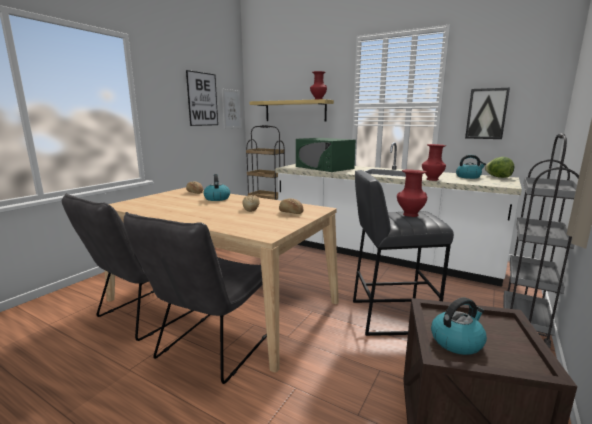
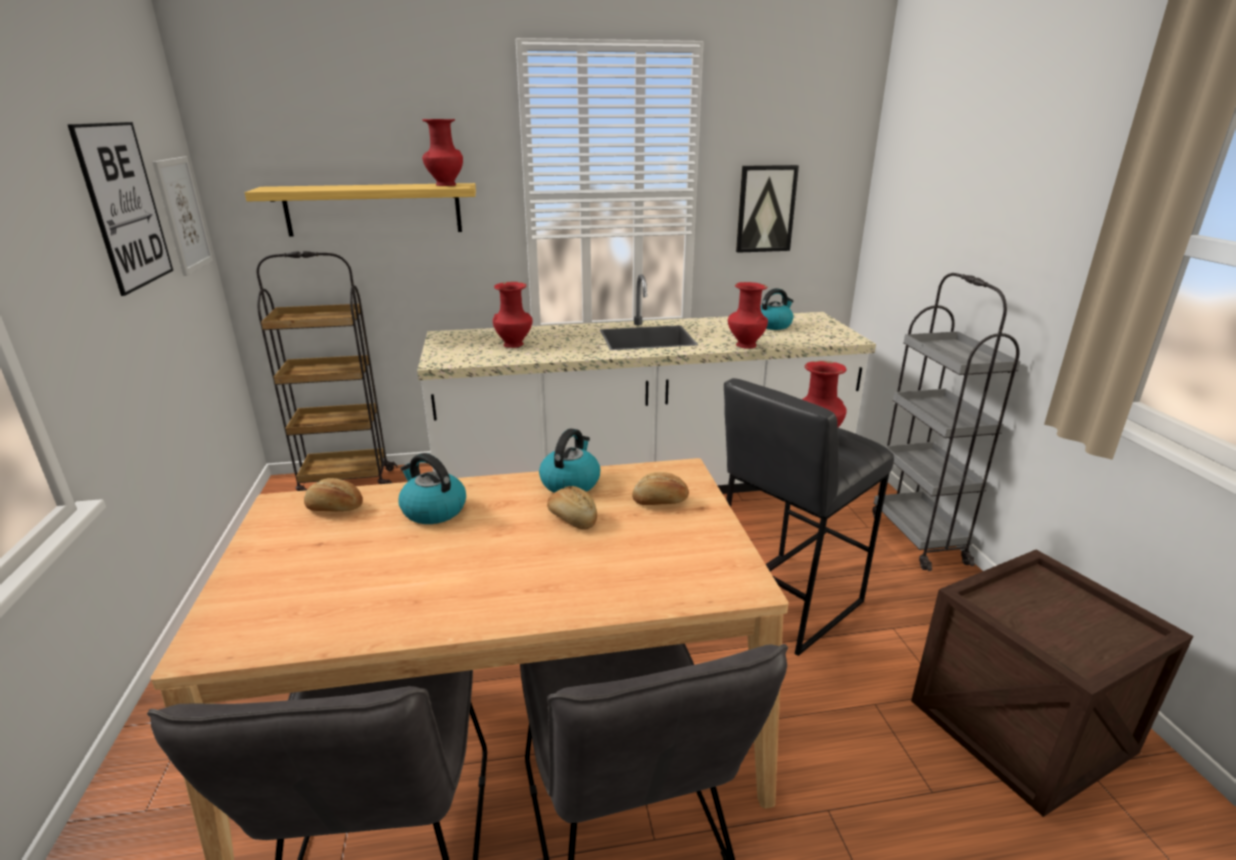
camera: 40 degrees left, 10 degrees up
green microwave [296,138,356,172] -> red vase [493,282,533,348]
kettle [431,298,487,355] -> kettle moved to [539,429,600,493]
lettuce [485,157,514,178] -> none

